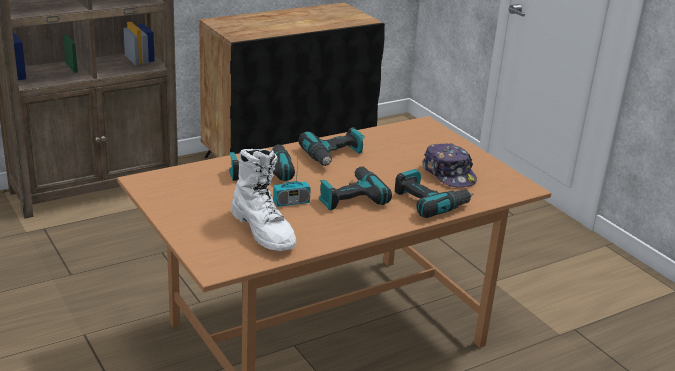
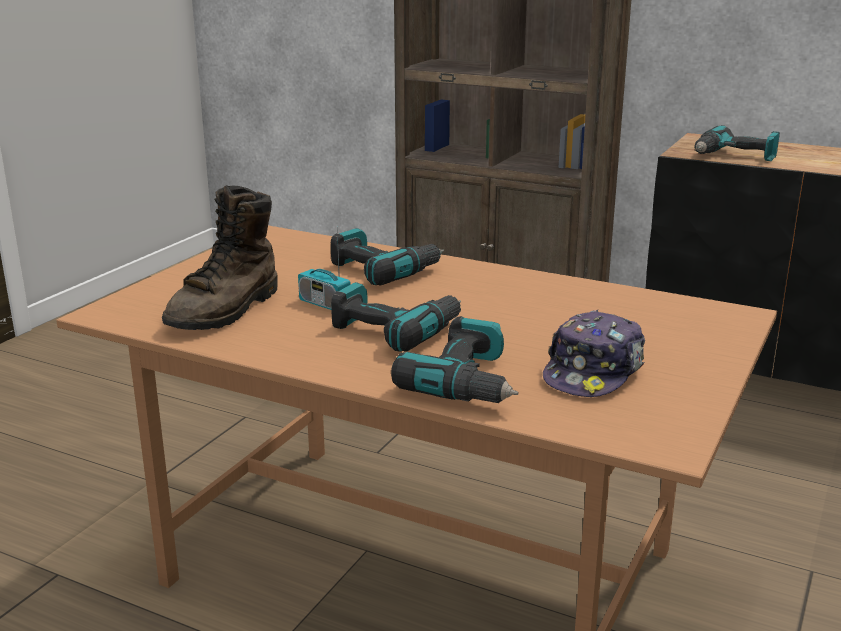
camera: 60 degrees right, 5 degrees down
white boot [231,149,296,251] -> brown boot [162,185,277,330]
power drill [299,127,365,166] -> power drill moved to [694,125,780,161]

